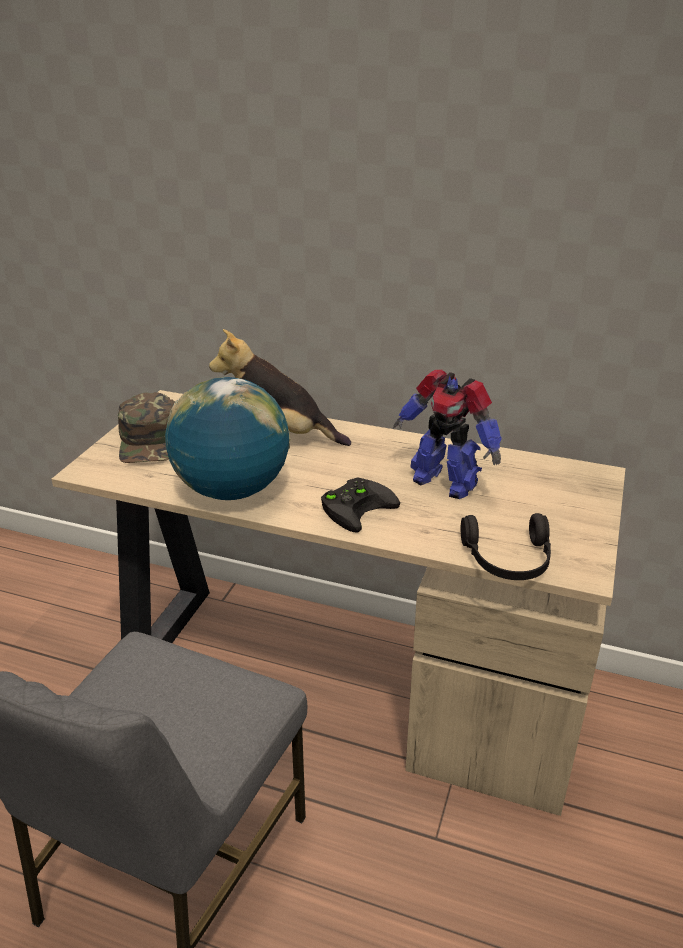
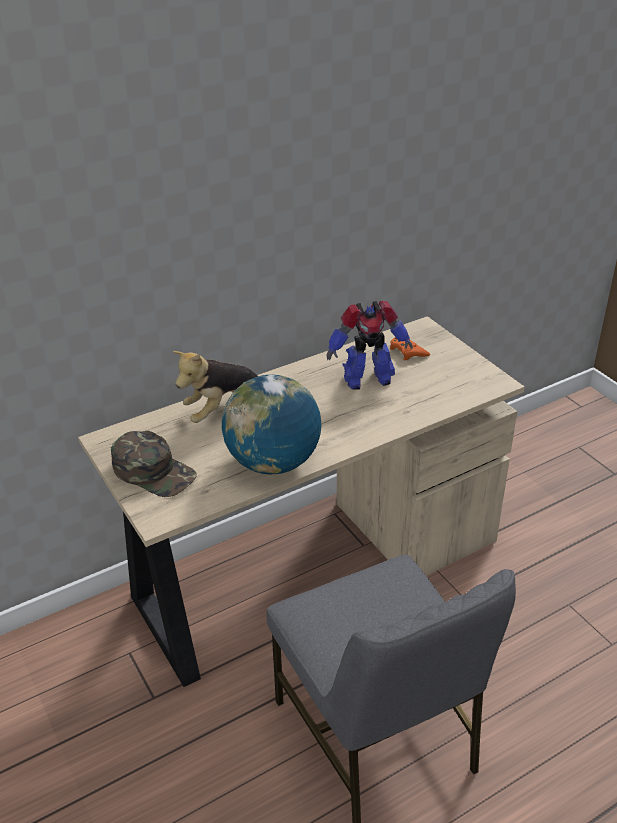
camera: 50 degrees left, 5 degrees up
black game controller [321,477,400,532] -> none
black headphones [461,513,551,580] -> none
none -> orange game controller [390,337,430,360]

